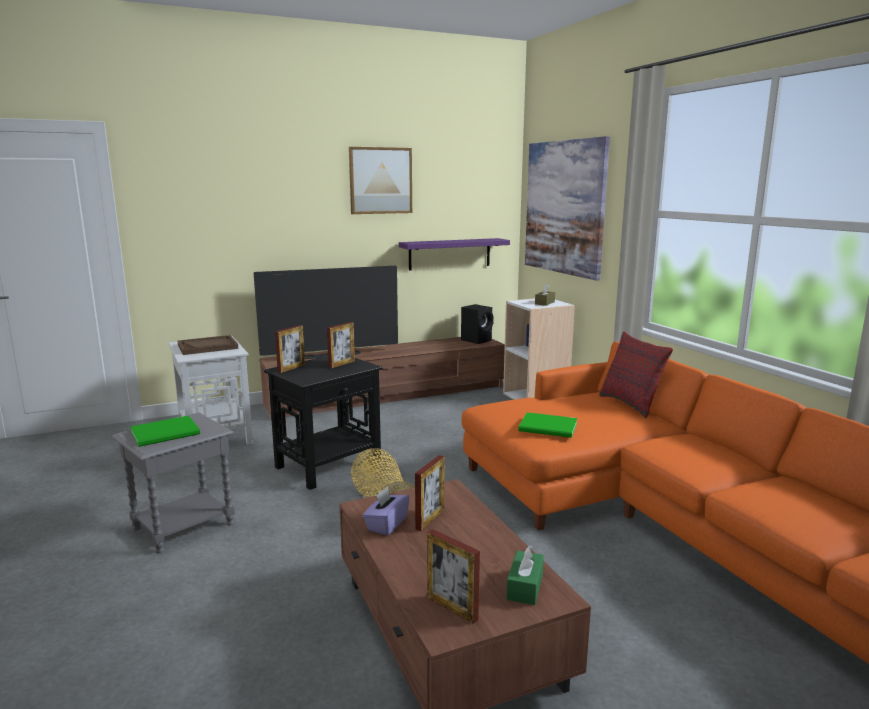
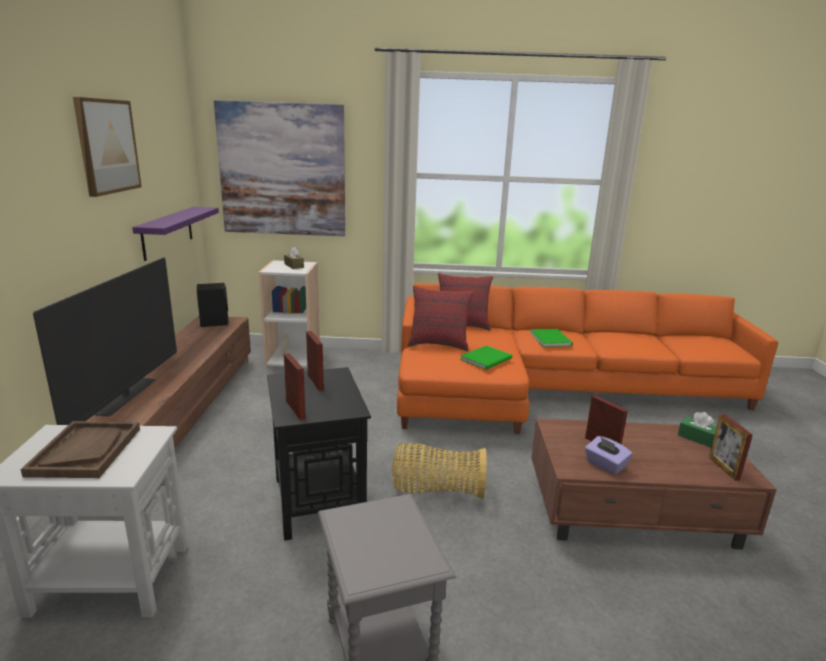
camera: 65 degrees left, 5 degrees up
green book [130,415,200,447] -> green book moved to [530,329,573,347]
picture frame [427,529,480,624] -> picture frame turned 105 degrees clockwise [709,414,753,481]
none -> red pillow [408,286,474,351]

